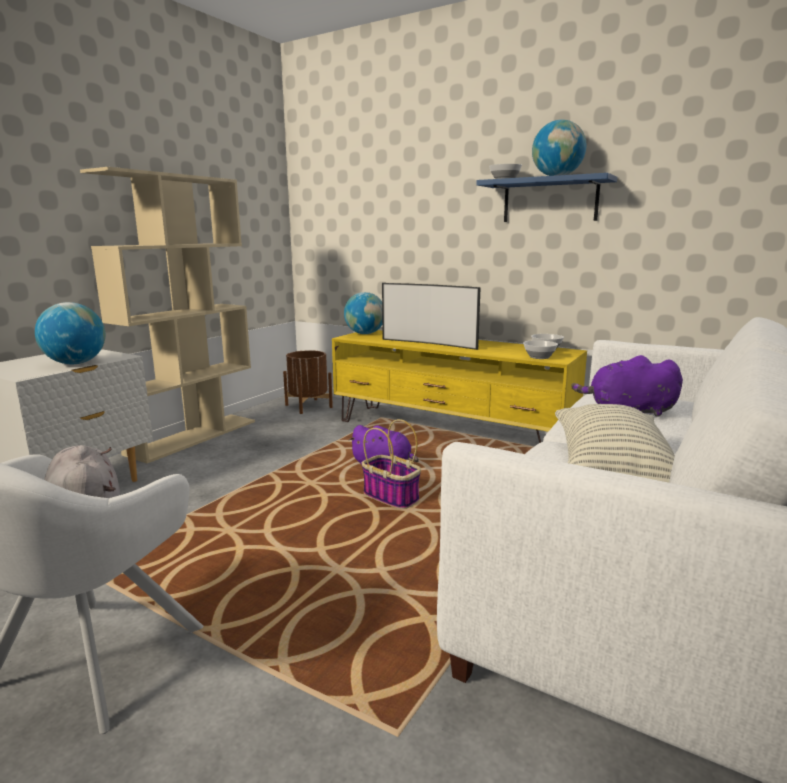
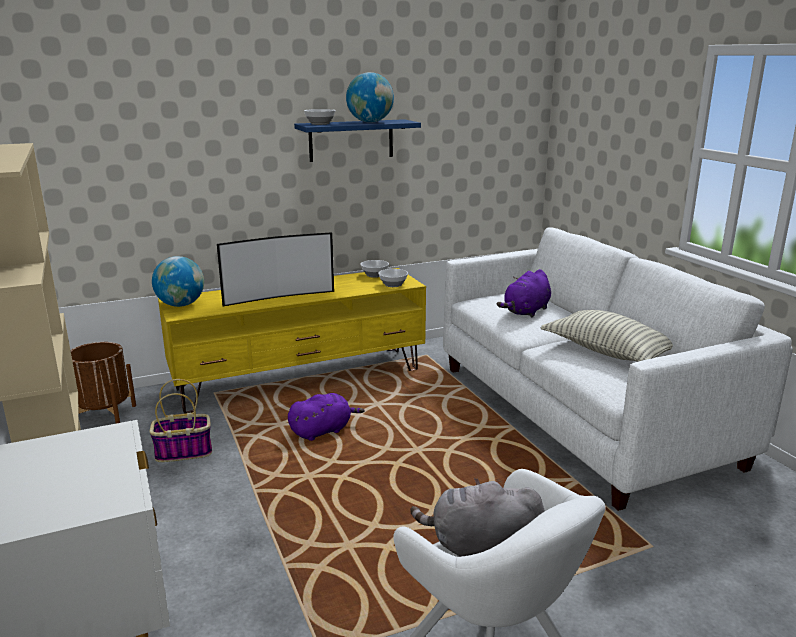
camera: 55 degrees left, 5 degrees up
globe [35,302,105,364] -> none
basket [362,419,421,509] -> basket moved to [149,379,212,462]

